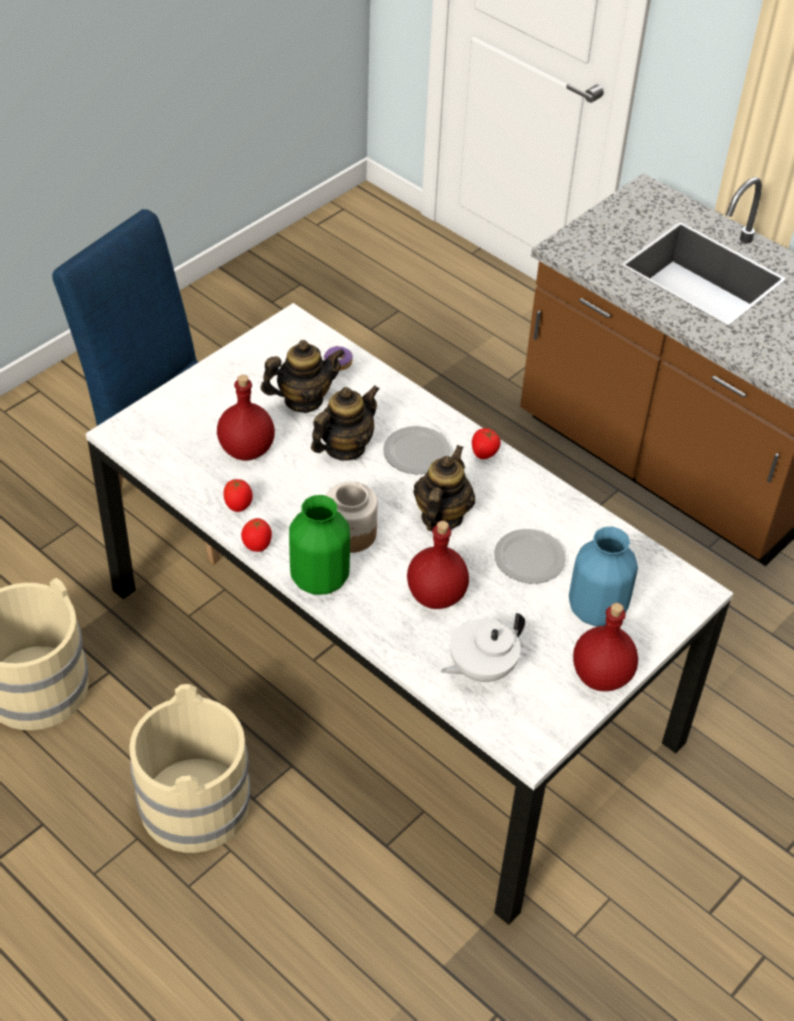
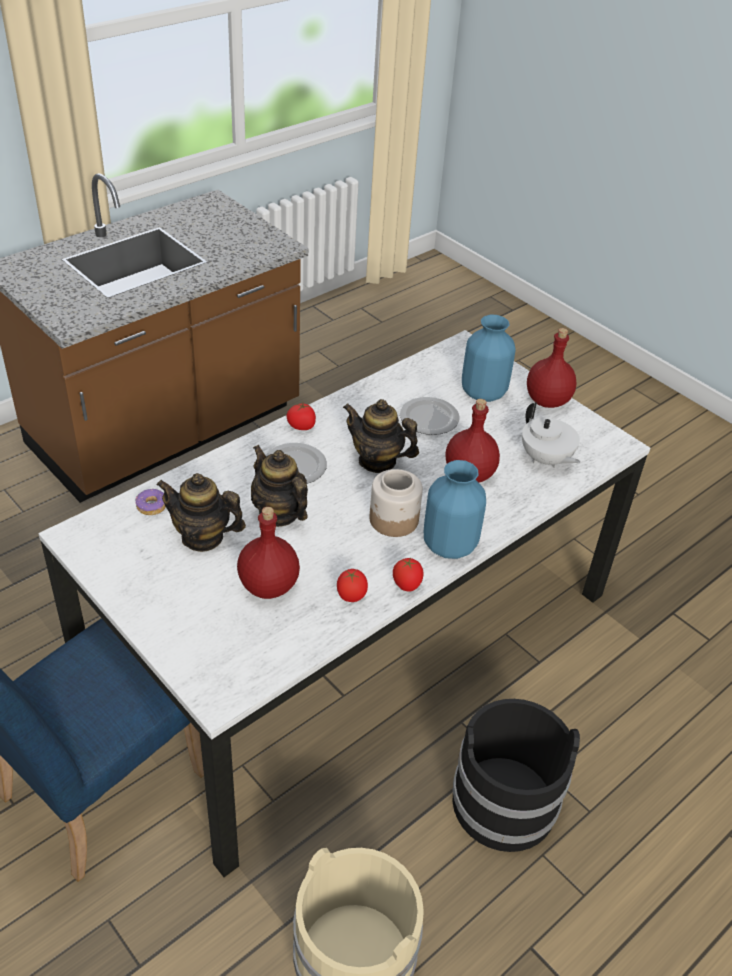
camera: 85 degrees left, 5 degrees down
beige bucket [129,684,251,853] -> black bucket [453,699,580,852]
teapot [260,340,345,413] -> teapot turned 60 degrees counterclockwise [156,473,246,552]
green vase [289,495,350,595] -> blue vase [424,460,486,559]

